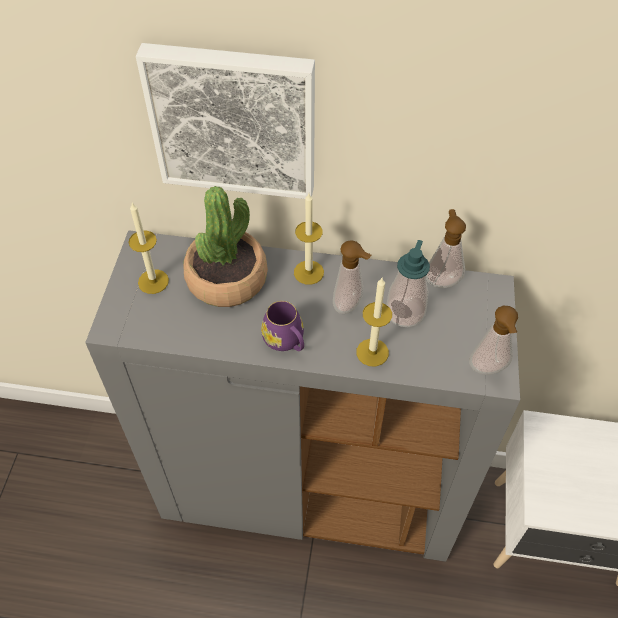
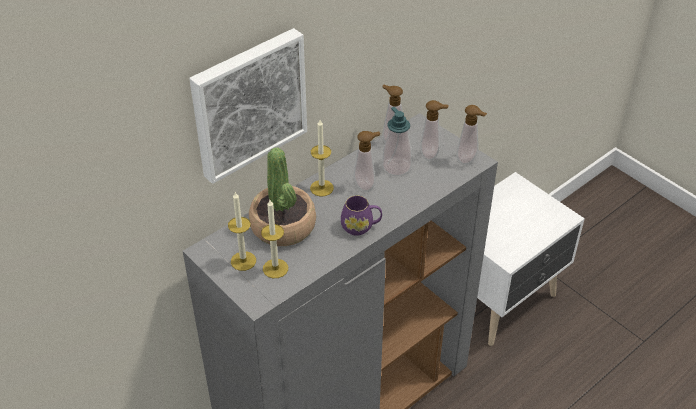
camera: 50 degrees left, 10 degrees down
candle [356,278,392,367] -> candle moved to [261,200,288,278]
none -> soap dispenser [420,100,449,161]

